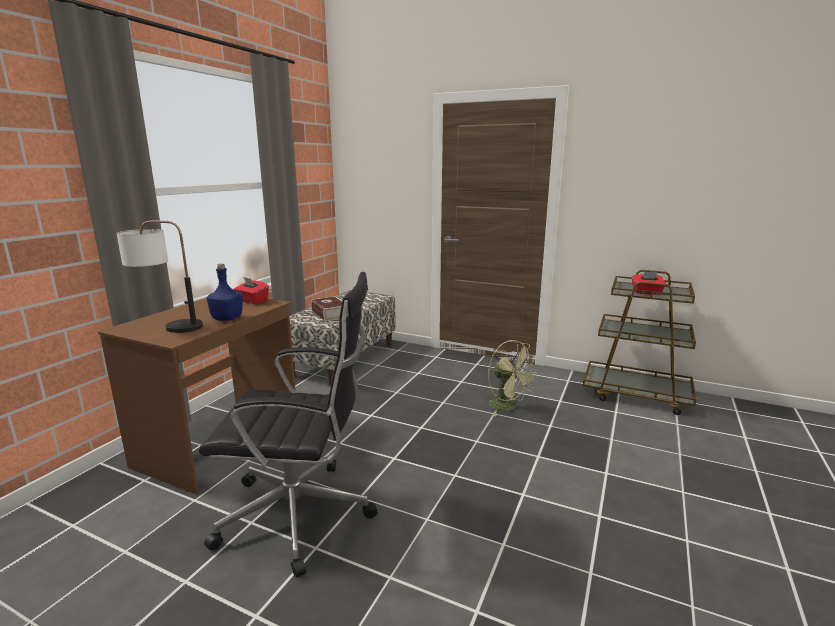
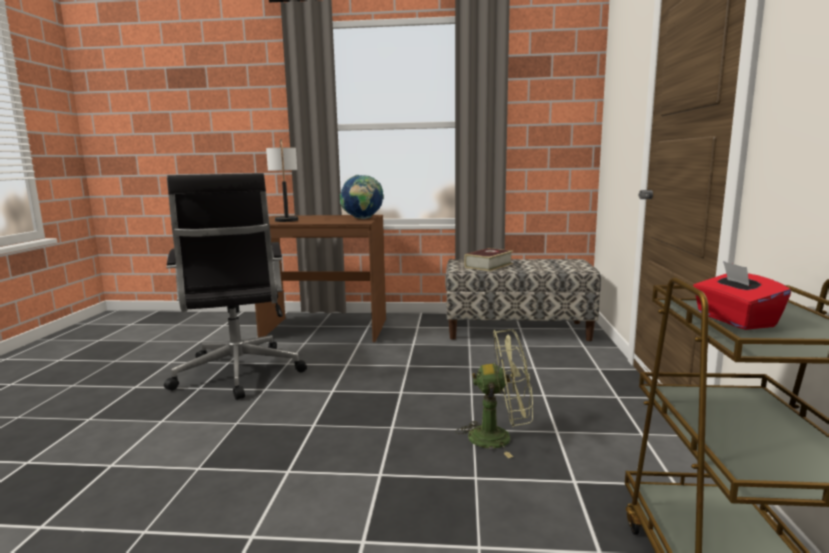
camera: 70 degrees right, 5 degrees down
blue bottle [206,264,243,321] -> none
red tissue box [234,277,269,304] -> globe [340,175,384,219]
green fan [488,340,539,417] -> green fan turned 120 degrees counterclockwise [455,329,533,458]

